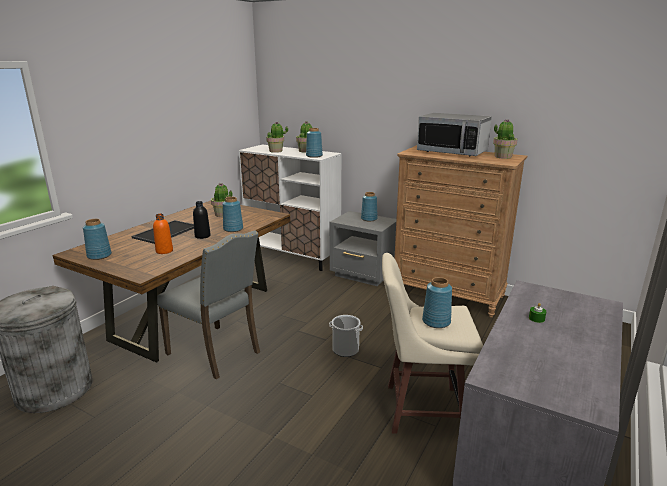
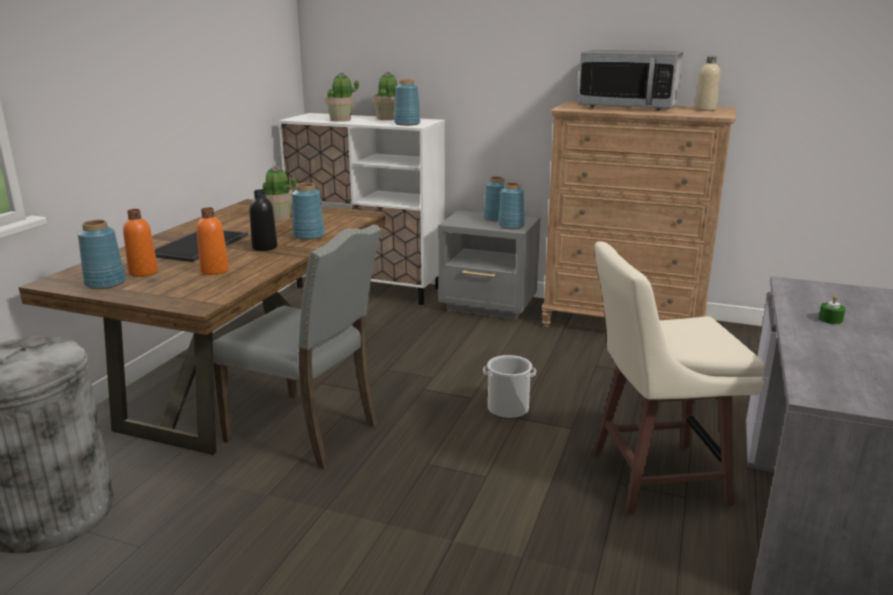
camera: 10 degrees left, 0 degrees up
blue vase [422,277,452,328] -> blue vase moved to [498,182,525,229]
potted plant [493,119,518,159] -> beige bottle [694,56,720,111]
none -> orange bottle [123,209,158,277]

